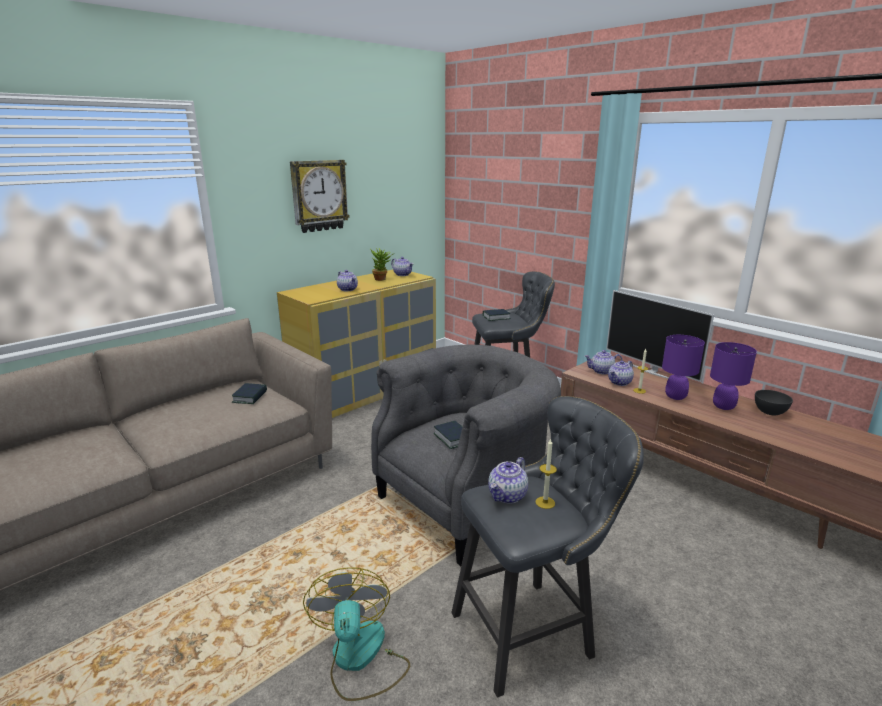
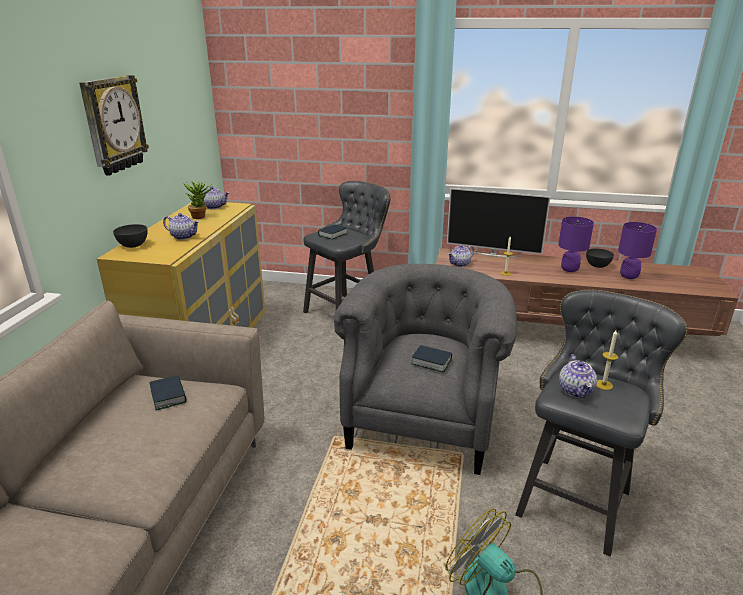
camera: 35 degrees left, 5 degrees up
teapot [608,360,634,386] -> none
purple table lamp [662,335,705,400] -> purple table lamp moved to [618,222,657,279]
none -> grey bowl [113,224,148,248]

